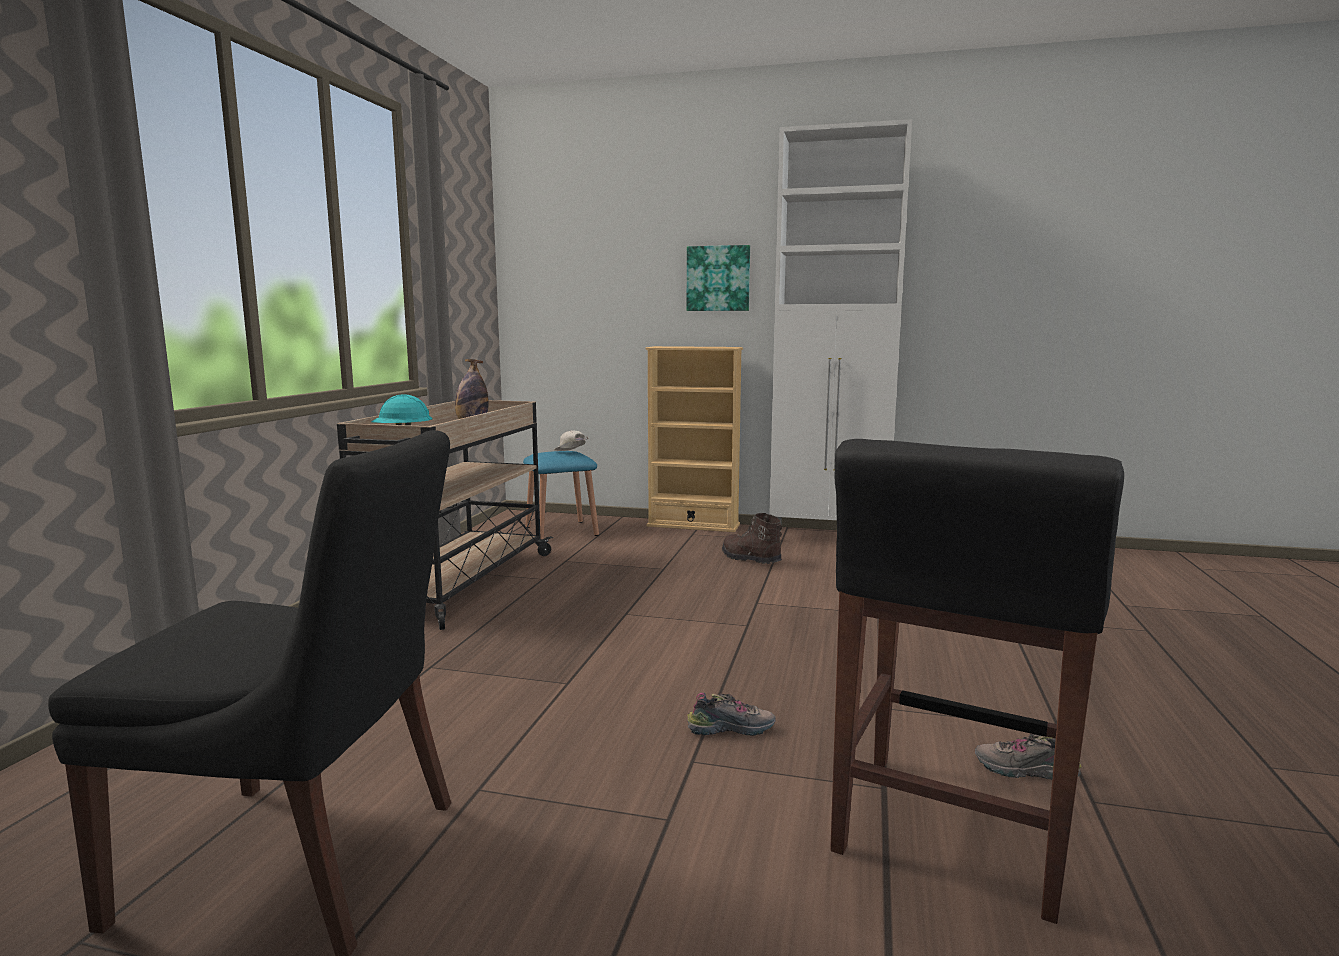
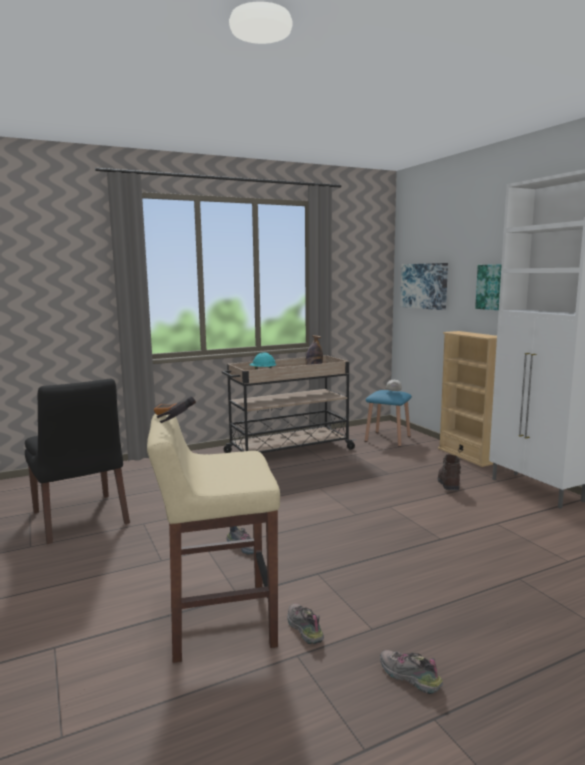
camera: 50 degrees right, 0 degrees up
black stool [830,439,1124,924] -> beige stool [147,413,280,663]
none -> hammer [154,396,196,423]
none -> shoe [380,650,443,694]
none -> picture [400,263,448,310]

